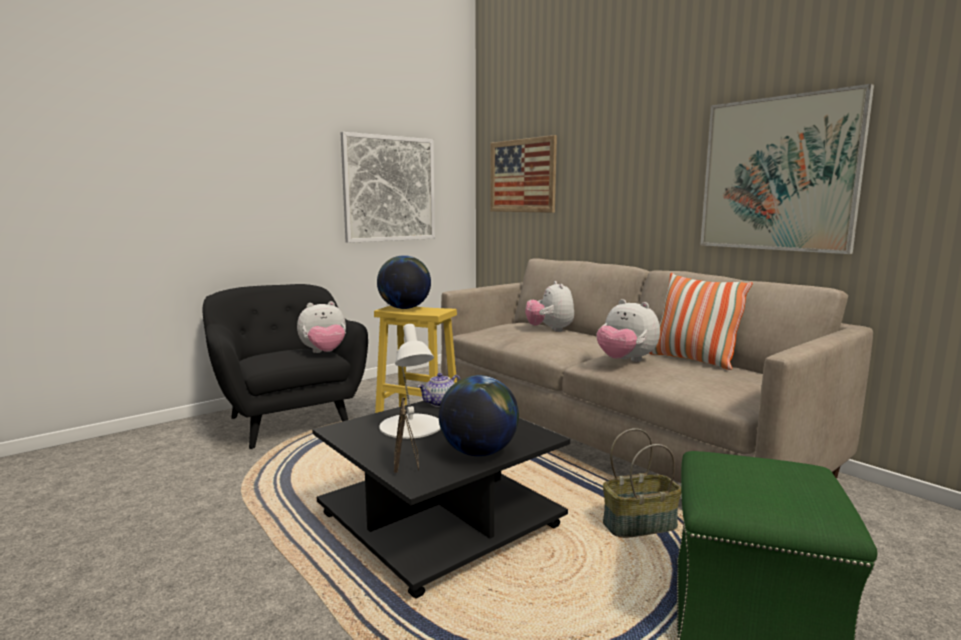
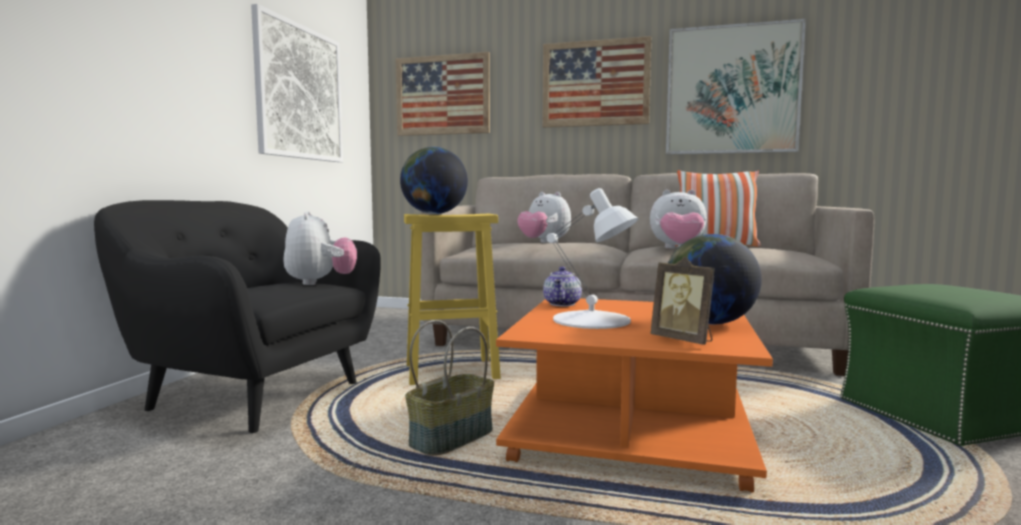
camera: 35 degrees left, 5 degrees down
plush toy [297,301,346,353] -> plush toy turned 45 degrees counterclockwise [283,212,357,285]
black coffee table [312,401,570,599] -> orange coffee table [496,298,773,493]
basket [603,428,681,538] -> basket moved to [405,320,494,456]
none -> picture [543,36,651,128]

